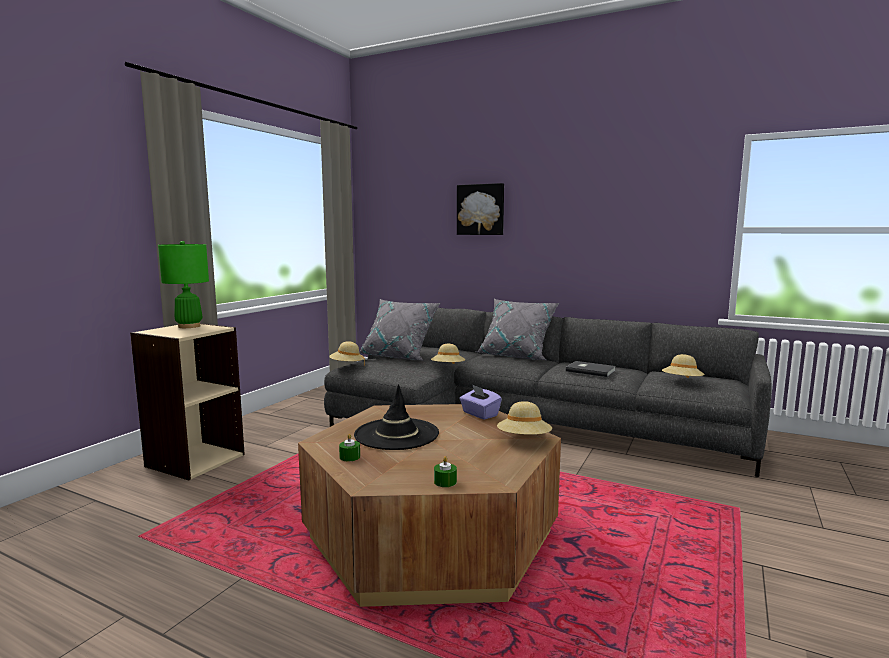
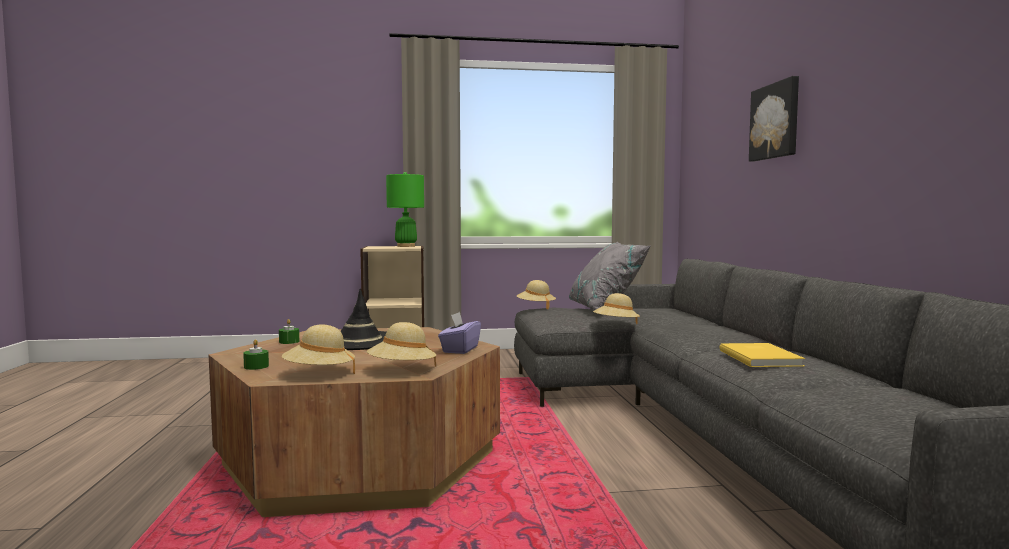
camera: 55 degrees right, 5 degrees down
grey pillow [476,299,559,360] -> none
grey book [566,361,616,377] -> yellow book [719,343,805,367]
beige hat [662,354,705,378] -> beige hat moved to [282,325,355,374]

